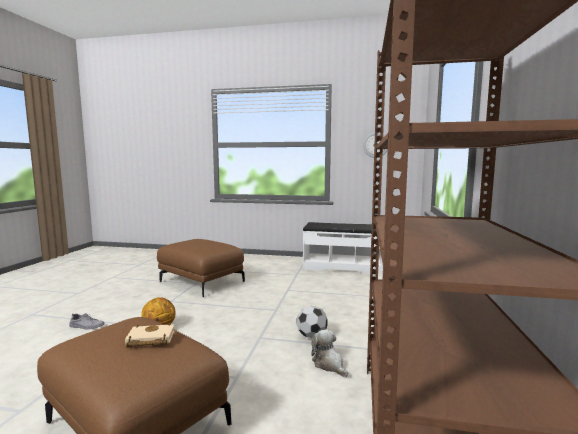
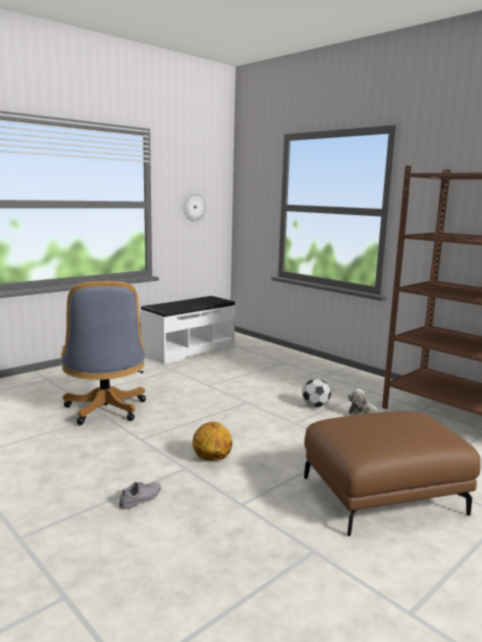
camera: 55 degrees left, 5 degrees up
beige book [125,323,175,347] -> none
brown ottoman [157,239,245,297] -> blue office chair [61,281,146,425]

